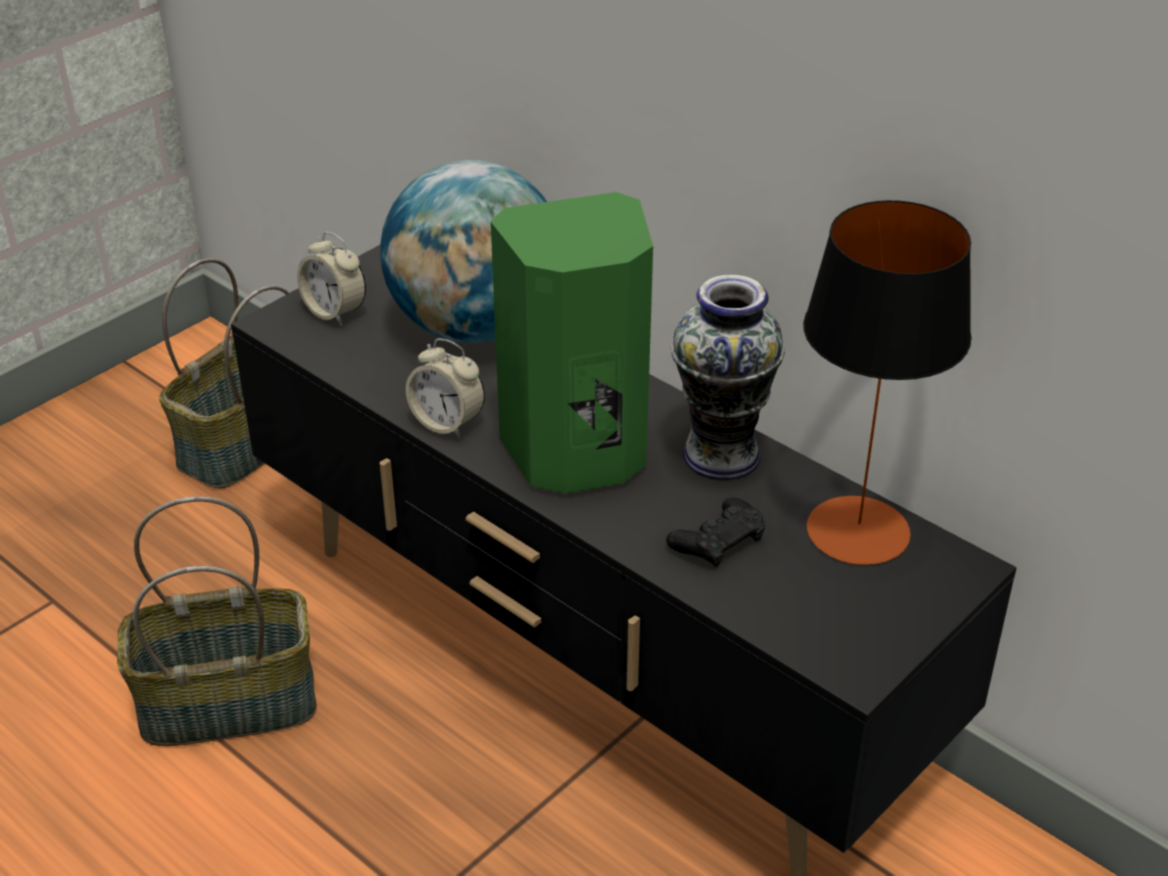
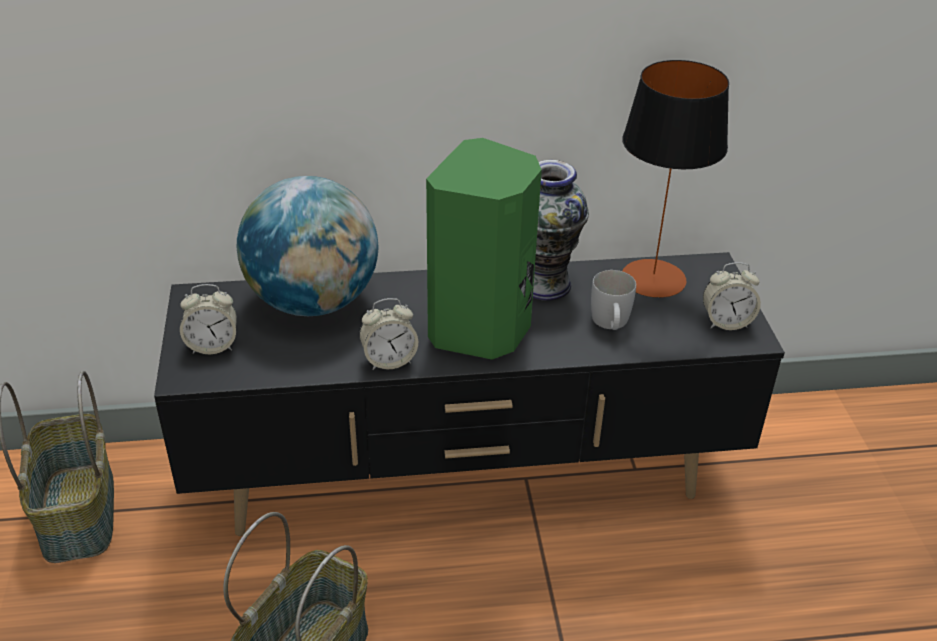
camera: 50 degrees left, 0 degrees up
black game controller [666,497,765,567] -> white mug [591,270,636,330]
none -> alarm clock [703,262,761,330]

